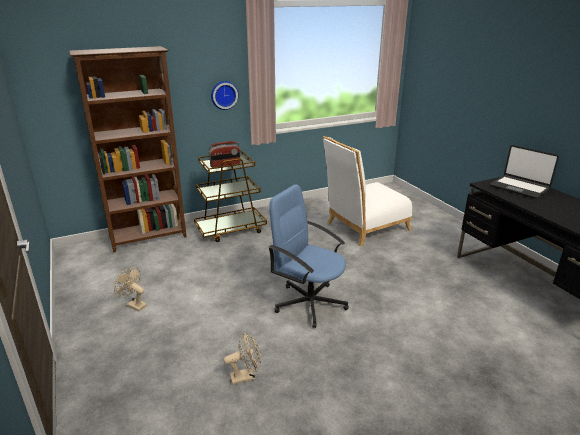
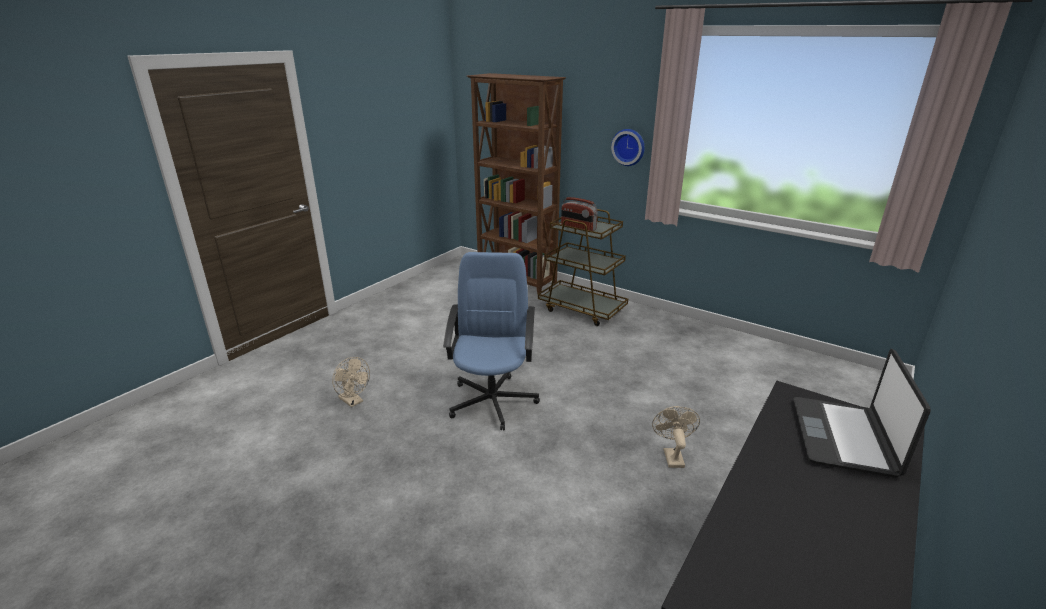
camera: 60 degrees right, 0 degrees up
beige fan [114,268,147,311] -> beige fan moved to [652,406,700,468]
white chair [323,136,412,247] -> none

